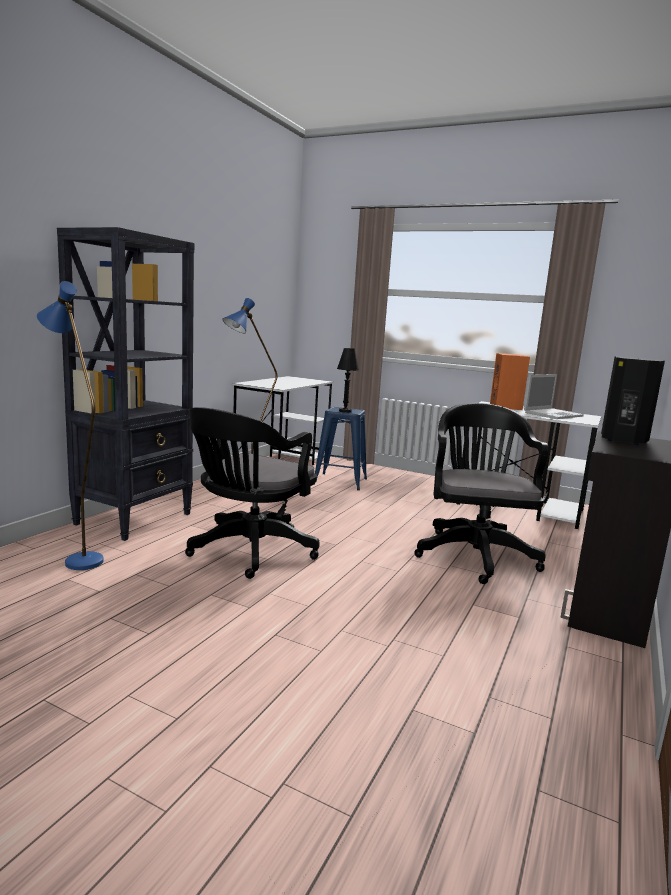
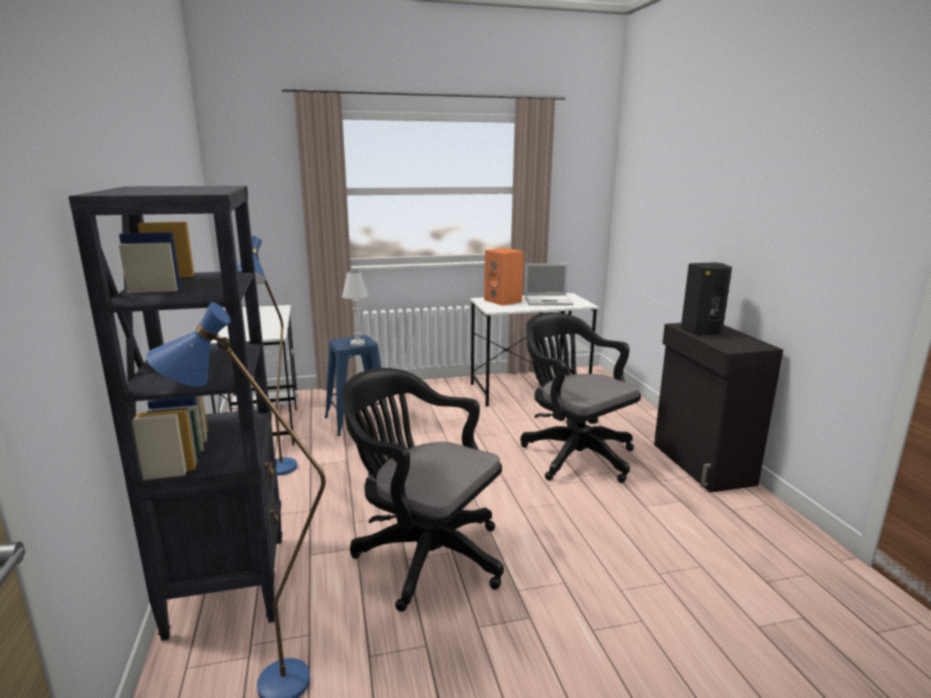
camera: 40 degrees left, 5 degrees up
black office chair [185,407,320,579] -> black office chair turned 135 degrees clockwise [342,368,504,612]
black table lamp [337,348,359,413] -> white table lamp [342,271,368,346]
laptop [524,374,584,419] -> laptop turned 75 degrees clockwise [524,263,573,305]

